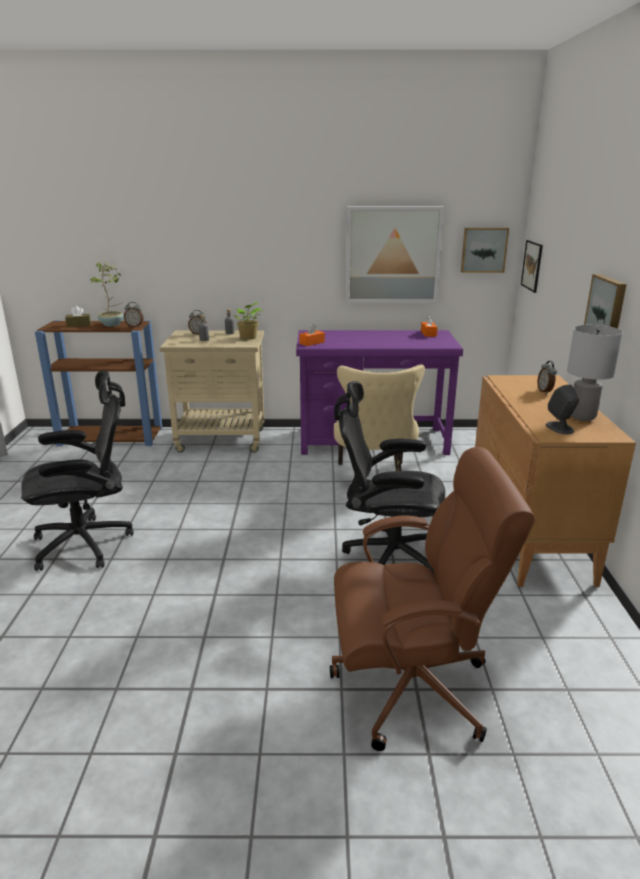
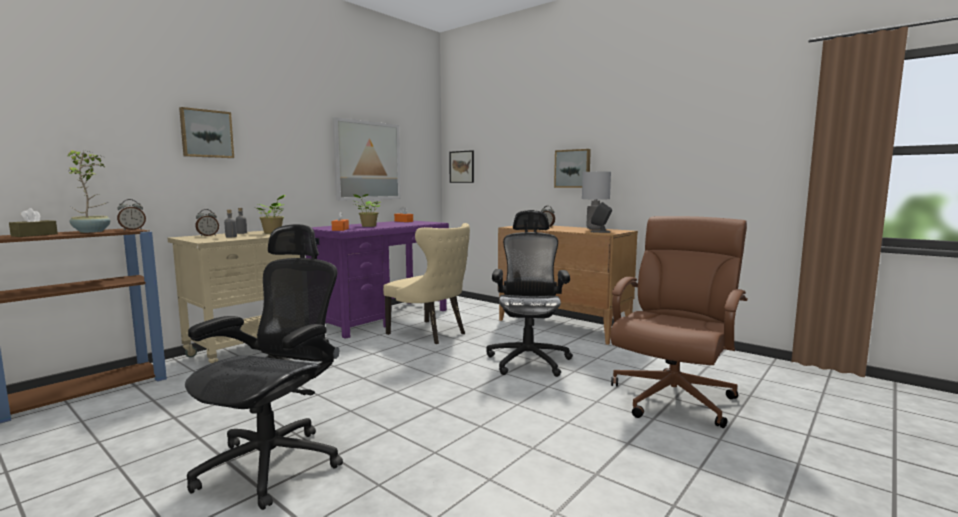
camera: 50 degrees left, 15 degrees down
office chair [334,381,445,573] -> office chair turned 135 degrees clockwise [487,210,573,377]
picture [461,228,509,273] -> picture moved to [179,107,234,158]
none -> potted plant [352,194,381,227]

